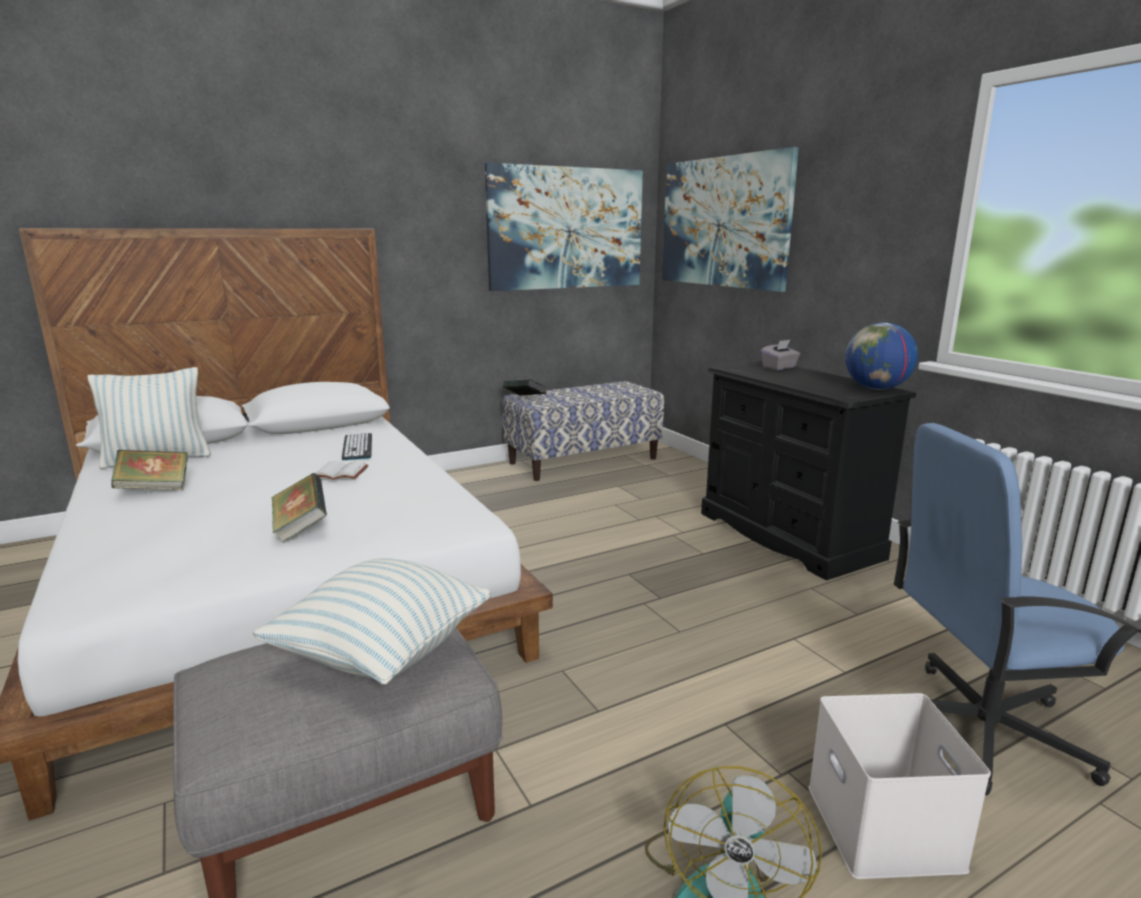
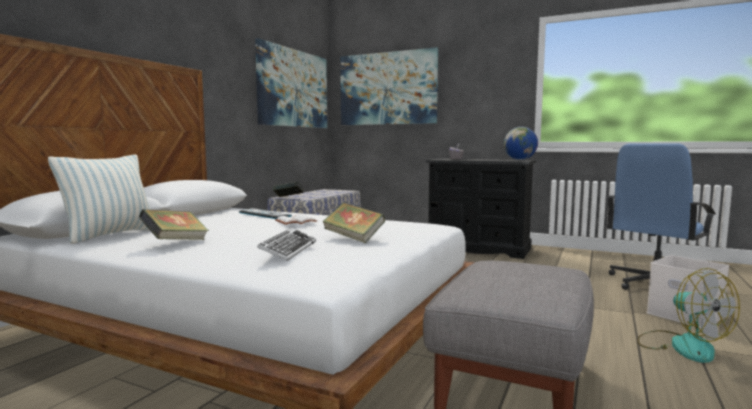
camera: 35 degrees left, 10 degrees down
pillow [253,558,491,684] -> none
none -> keyboard [257,228,316,261]

